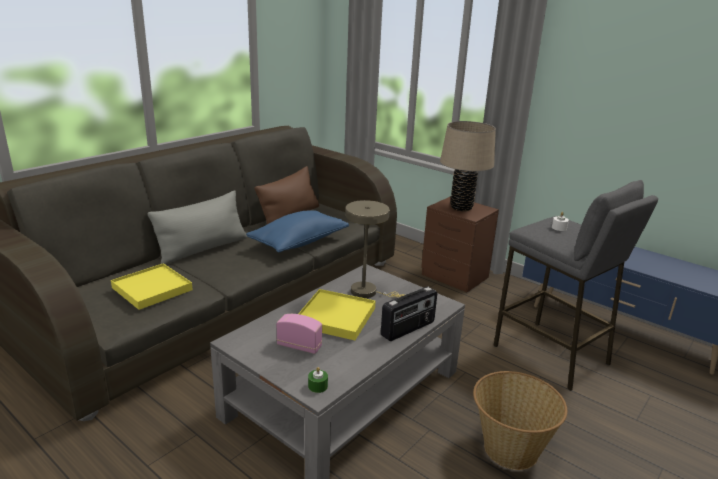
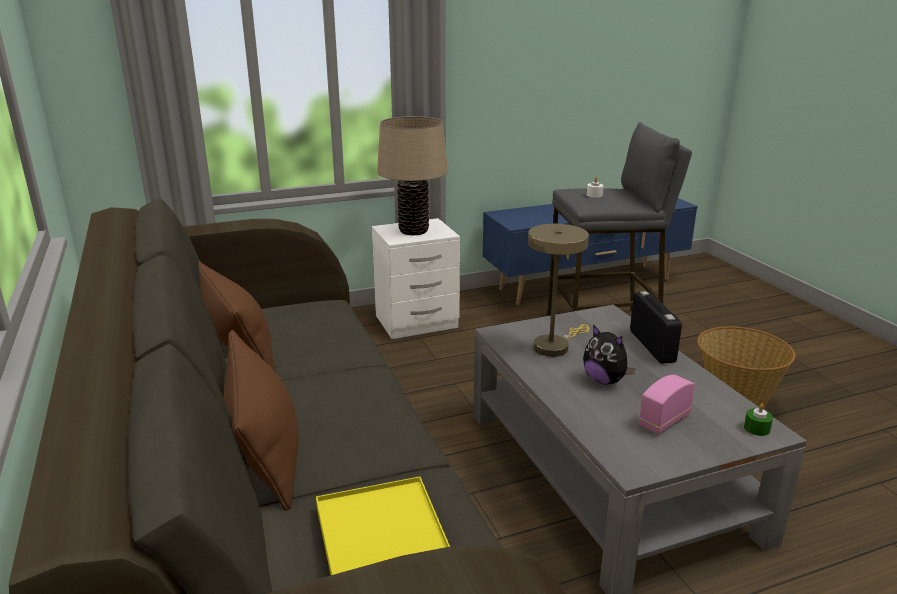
camera: 60 degrees left, 0 degrees up
grey pillow [148,190,247,265] -> brown pillow [224,330,299,511]
blue pillow [246,210,349,253] -> none
yellow tray [298,289,376,341] -> plush toy [583,325,636,385]
brown nightstand [421,196,499,292] -> white nightstand [372,218,460,339]

